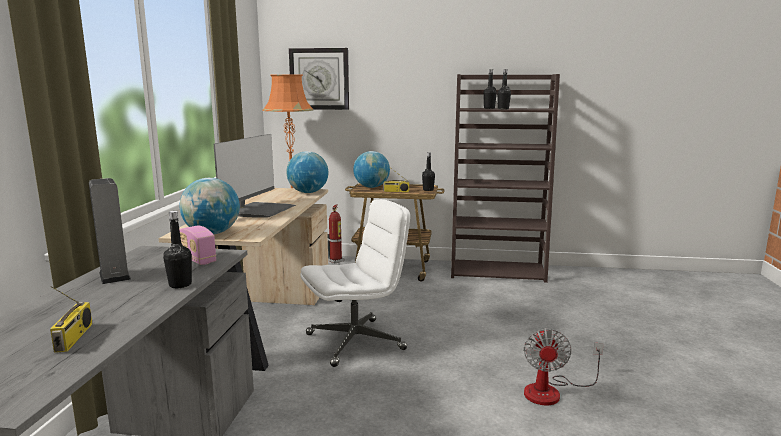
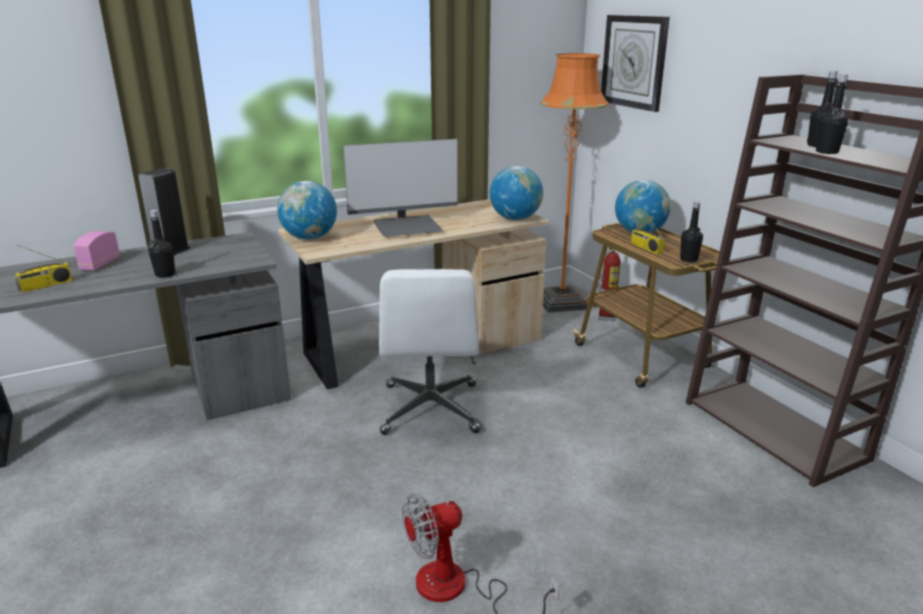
camera: 55 degrees right, 10 degrees up
radio [179,226,216,265] -> radio moved to [73,231,120,271]
white office chair [300,199,410,367] -> white office chair turned 60 degrees clockwise [379,269,480,435]

